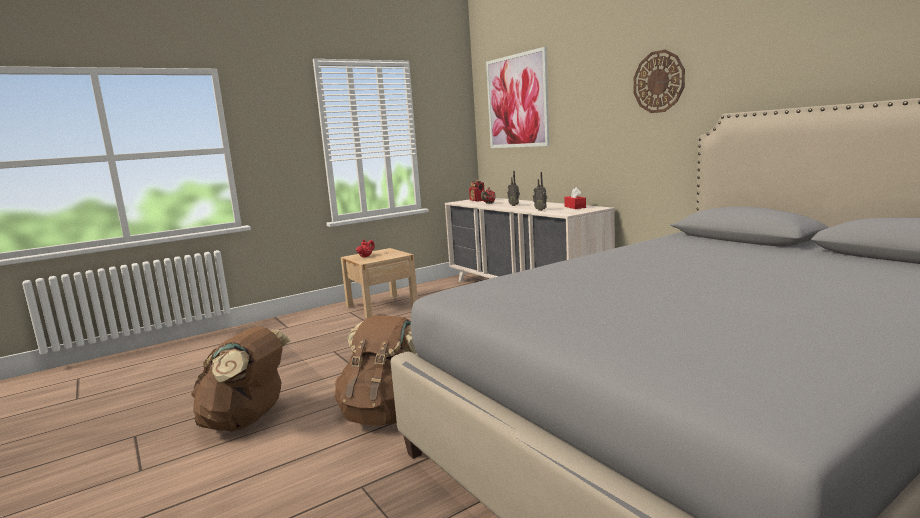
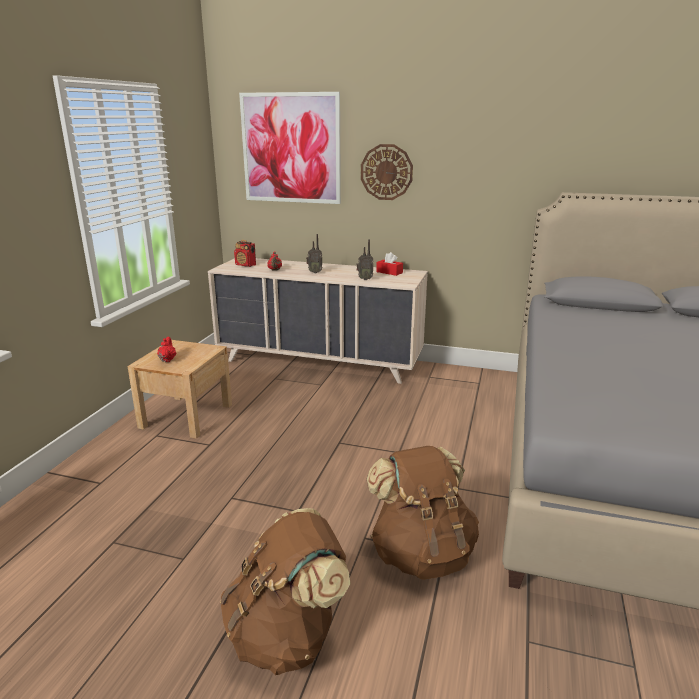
camera: 40 degrees left, 10 degrees up
wall clock [634,49,685,113] -> wall clock moved to [361,144,413,200]

